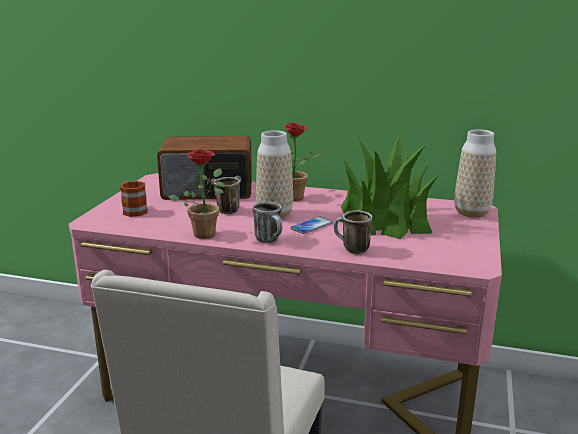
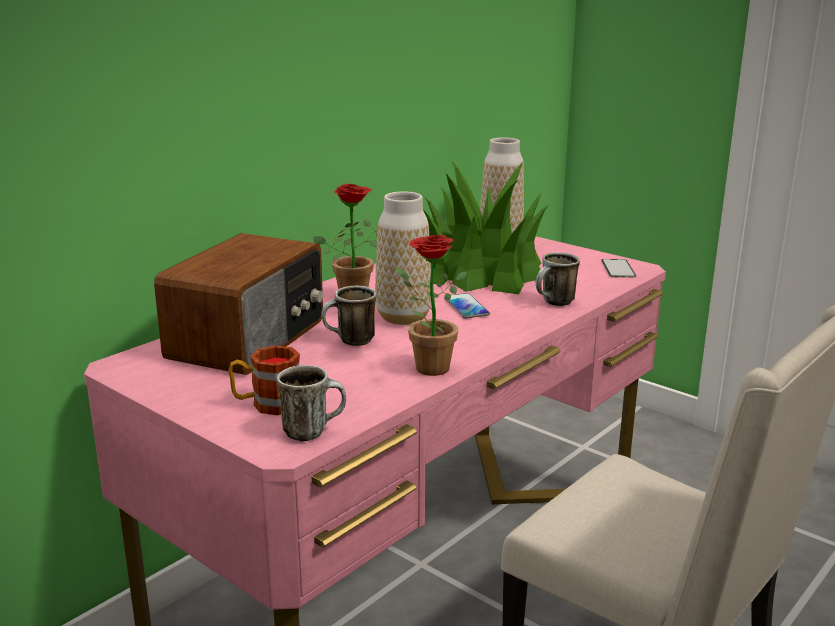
camera: 65 degrees left, 0 degrees up
mug [253,202,282,243] -> mug moved to [277,365,346,441]
none -> phone [601,259,636,278]

